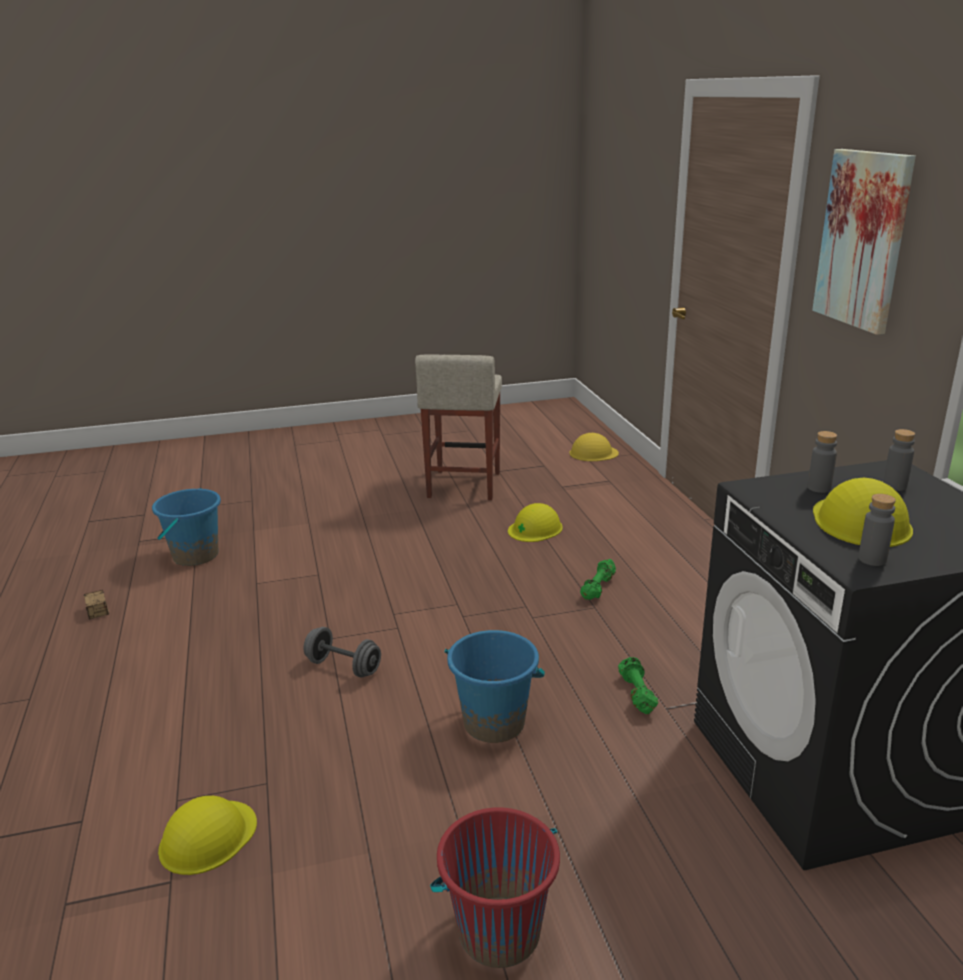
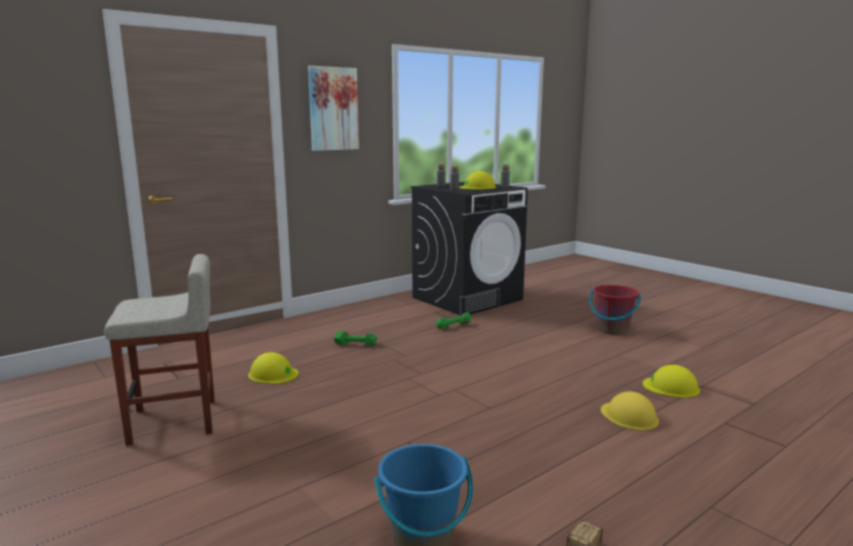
camera: 115 degrees left, 10 degrees down
grey dumbbell [304,627,381,678] -> none
blue bucket [445,630,545,743] -> none
yellow hard hat [569,433,619,461] -> yellow hard hat moved to [601,391,659,430]

